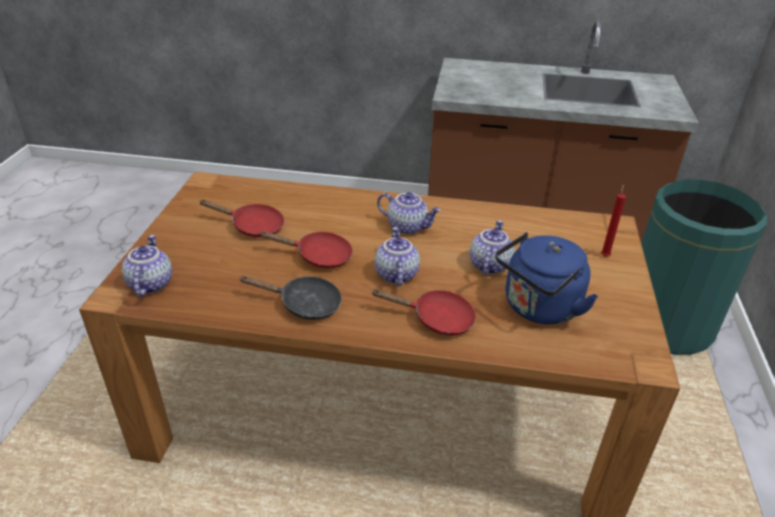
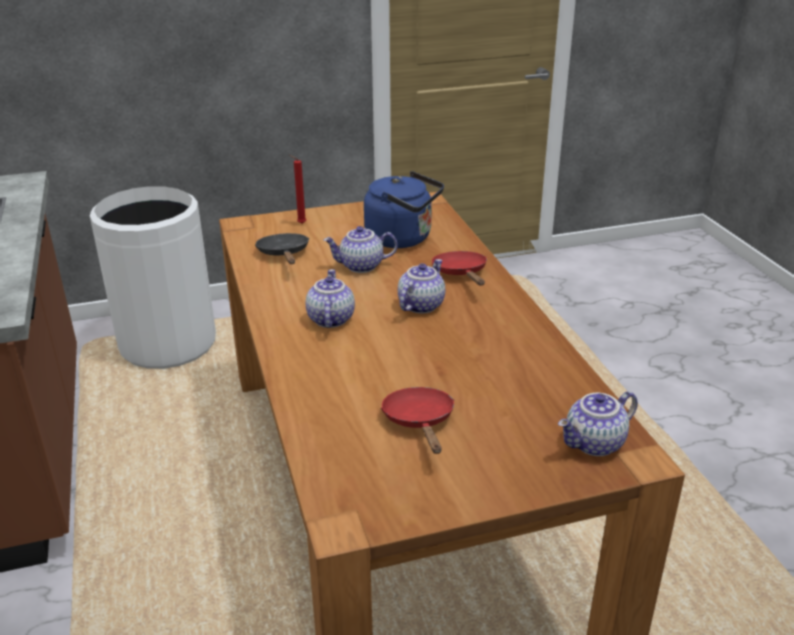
camera: 115 degrees left, 5 degrees down
black frying pan [239,276,342,320] -> black frying pan moved to [255,233,309,264]
red frying pan [259,231,353,269] -> none
teapot [375,227,420,286] -> teapot turned 150 degrees clockwise [398,259,445,314]
green trash can [641,180,767,355] -> white trash can [89,186,216,369]

